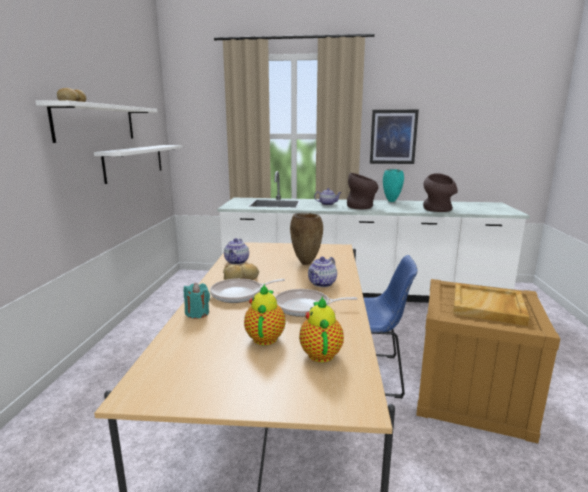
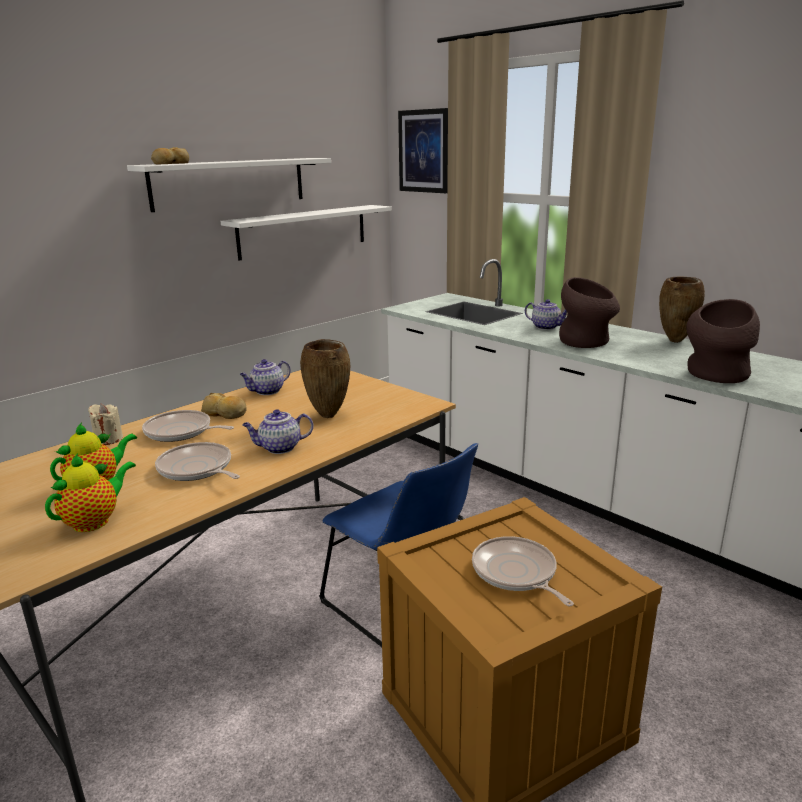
camera: 40 degrees right, 5 degrees up
turquoise candle [184,283,210,319] -> beige candle [88,404,123,445]
picture [370,110,419,164] -> picture moved to [398,108,448,193]
turquoise vase [383,169,404,202] -> brown vase [659,277,705,343]
beige tray [453,283,529,326] -> frying pan [472,536,574,607]

